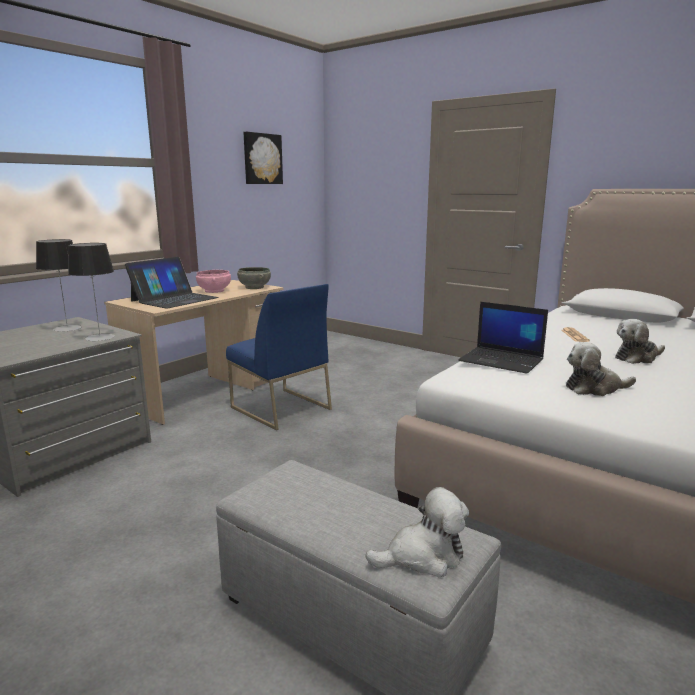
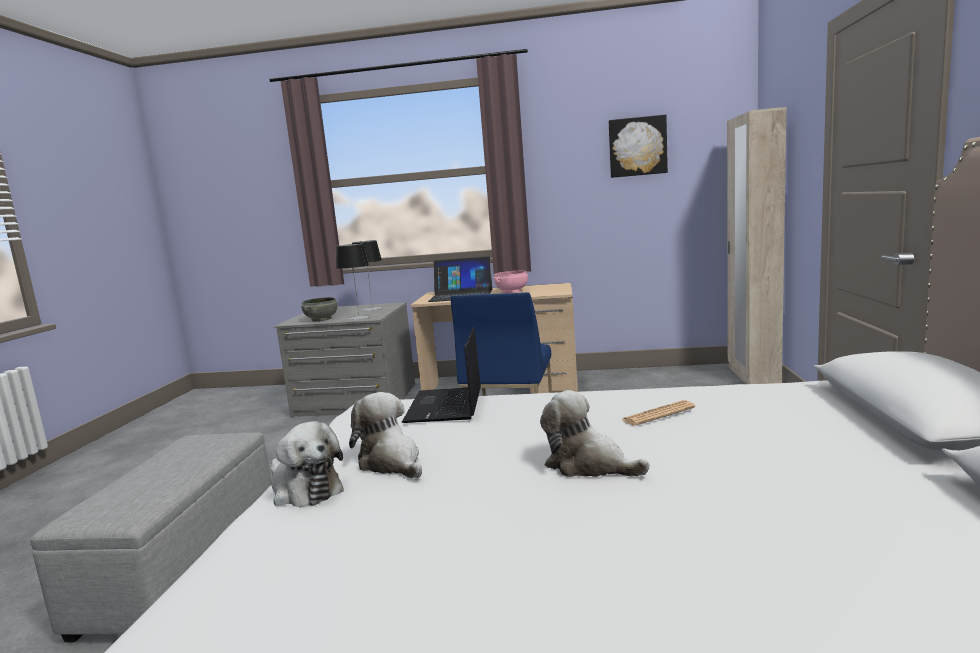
camera: 60 degrees right, 5 degrees down
grey bowl [237,267,271,289] -> grey bowl moved to [301,297,338,321]
plush toy [366,487,469,577] -> plush toy moved to [271,421,344,507]
none -> beige wardrobe [727,107,786,384]

